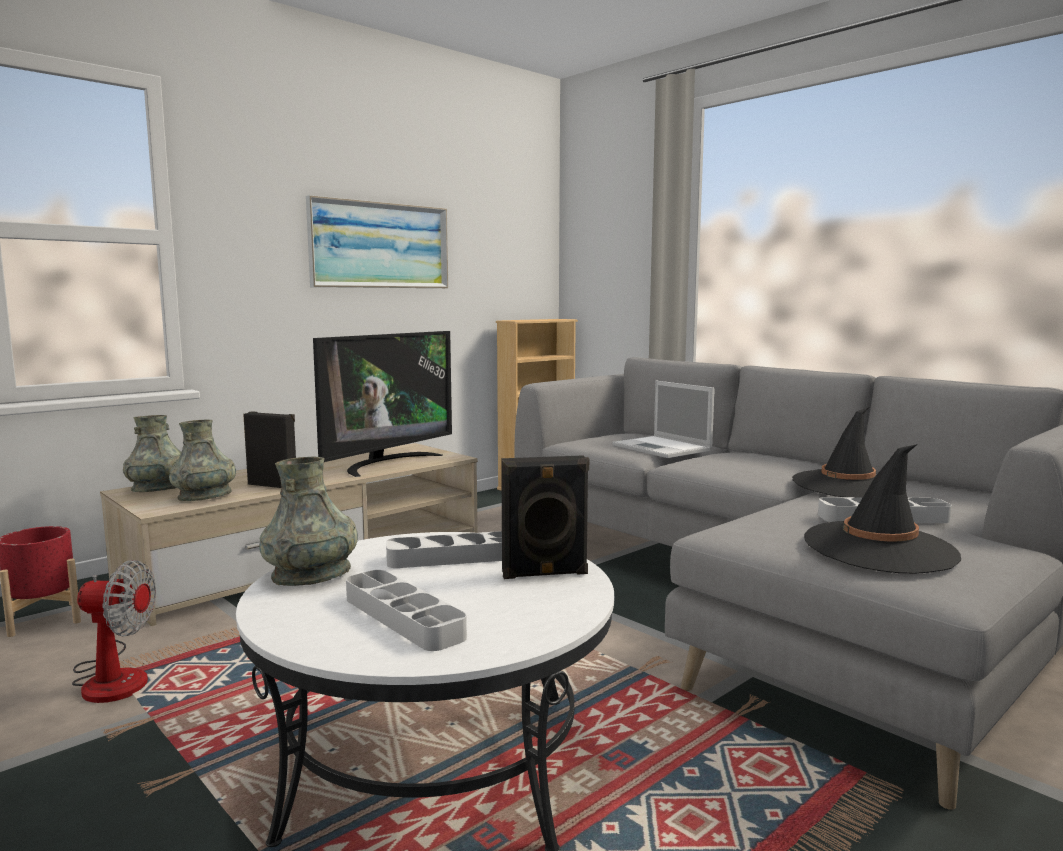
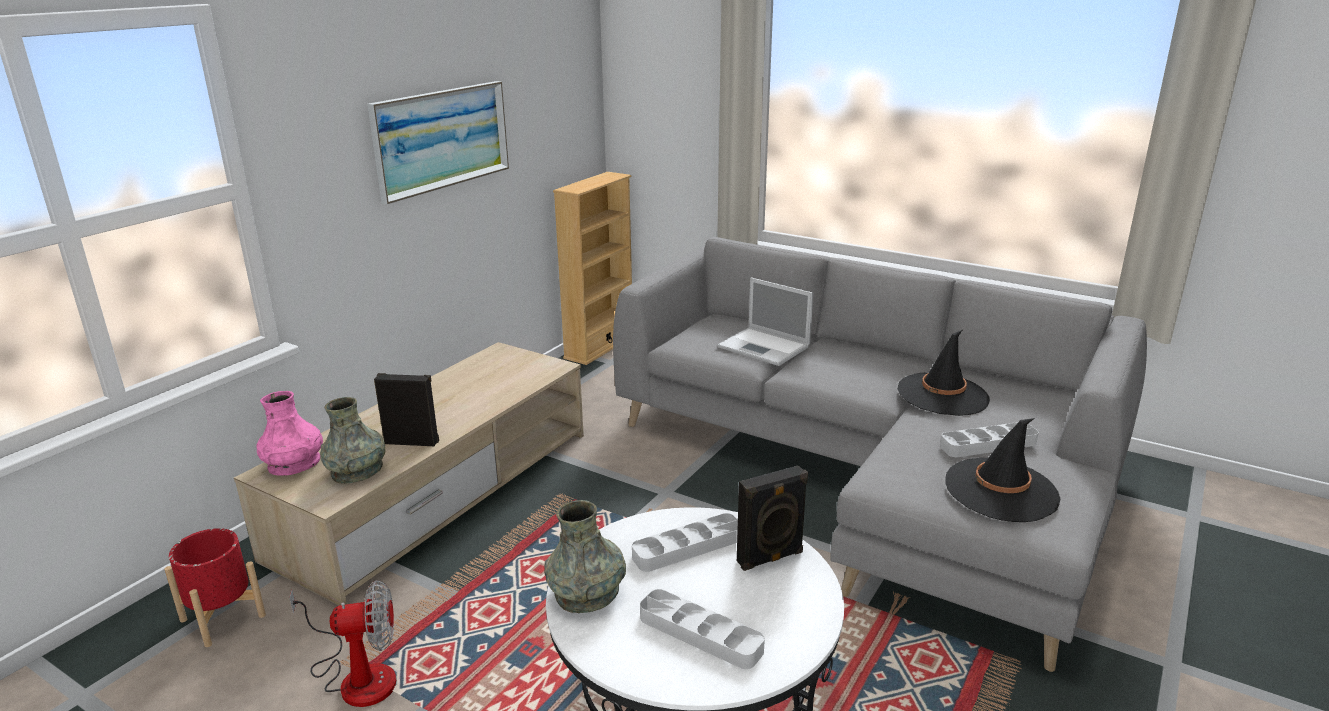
camera: 15 degrees left, 15 degrees up
grey vase [123,415,181,492] -> pink vase [256,391,323,476]
television [313,331,452,477] -> none

